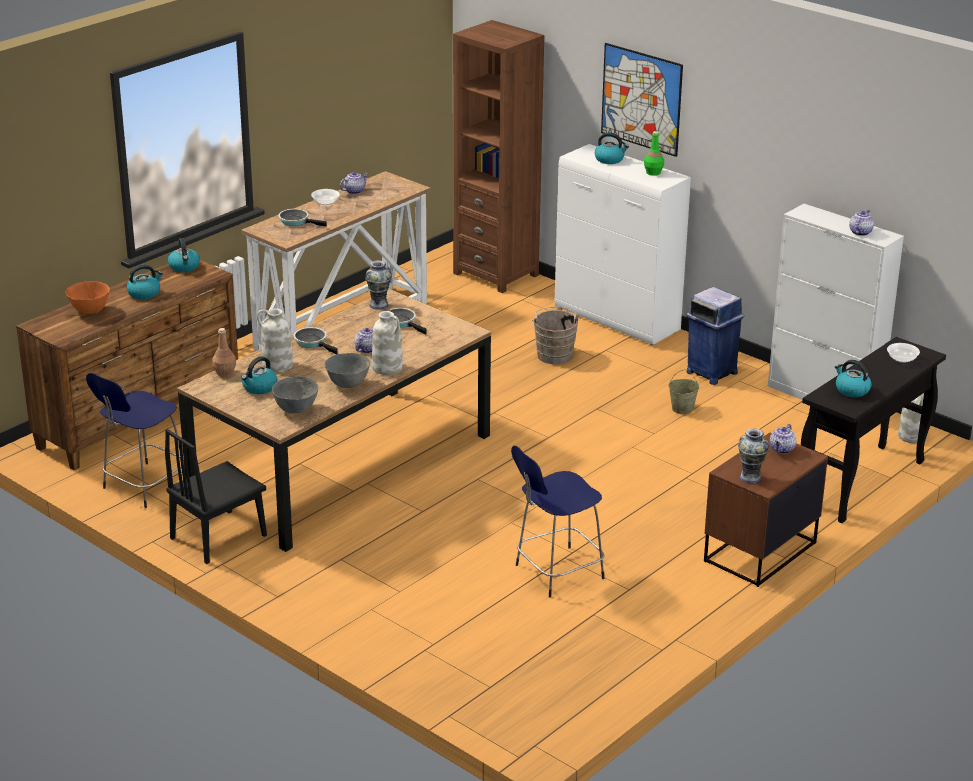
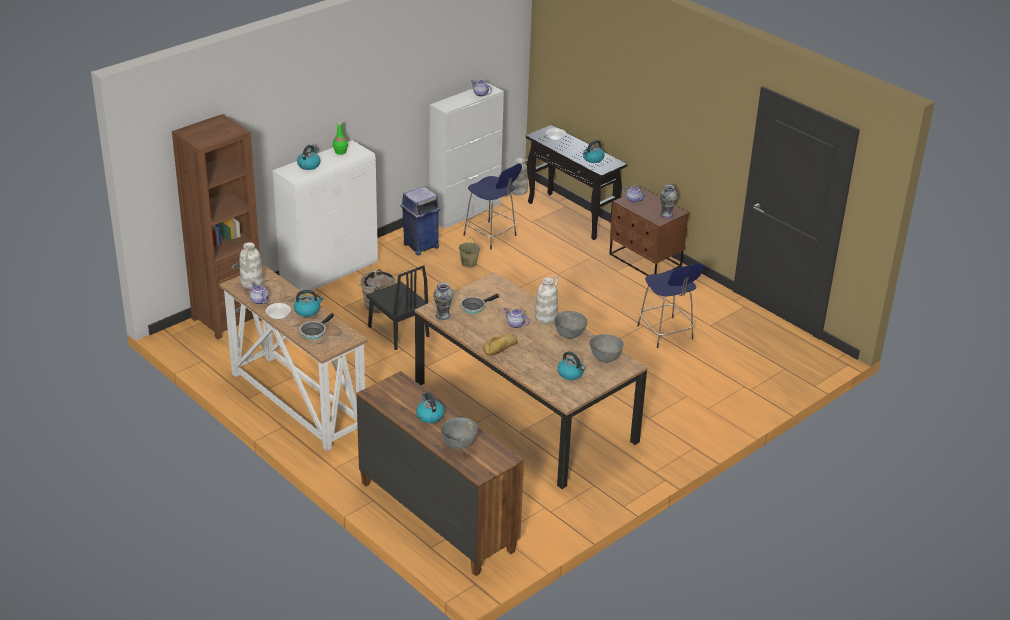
camera: 85 degrees left, 5 degrees up
orange bowl [66,281,110,314] -> grey bowl [441,417,478,449]
blue stool [86,373,184,508] -> blue stool moved to [464,164,522,249]
black chair [165,429,267,564] -> black chair moved to [366,265,429,350]
kettle [168,238,200,272] -> kettle moved to [294,290,324,317]
brown bottle [212,328,236,377] -> none
white vase [257,308,293,373] -> white vase moved to [240,242,263,289]
frying pan [294,327,338,354] -> bread [482,334,517,356]
picture [601,43,683,157] -> none

